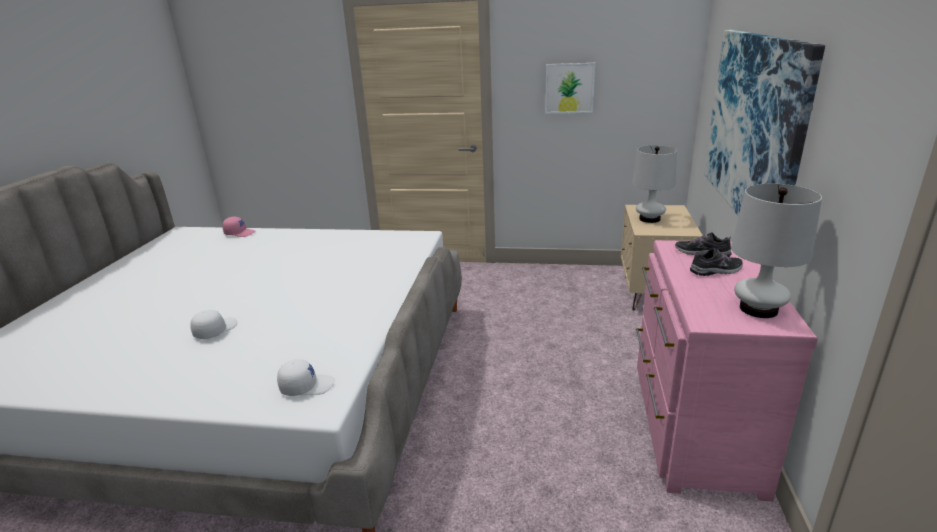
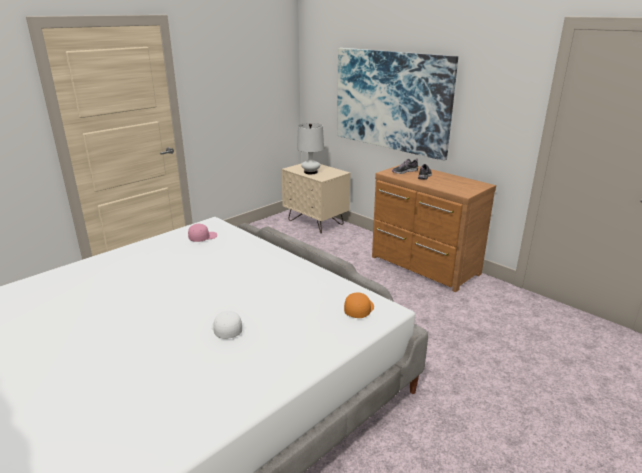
camera: 55 degrees left, 0 degrees up
pink cap [222,217,255,237] -> pink cap moved to [188,224,217,242]
white cap [277,359,334,396] -> orange cap [344,292,374,318]
picture [545,63,595,113] -> none
pink dresser [636,240,818,502] -> brown dresser [372,165,496,292]
white table lamp [731,184,822,318] -> none

